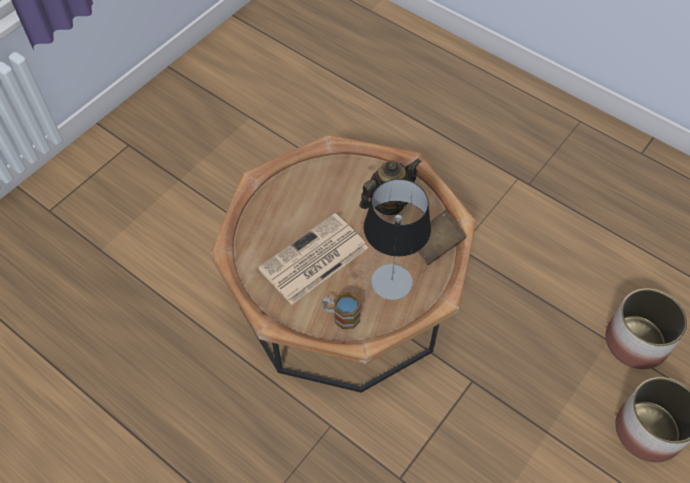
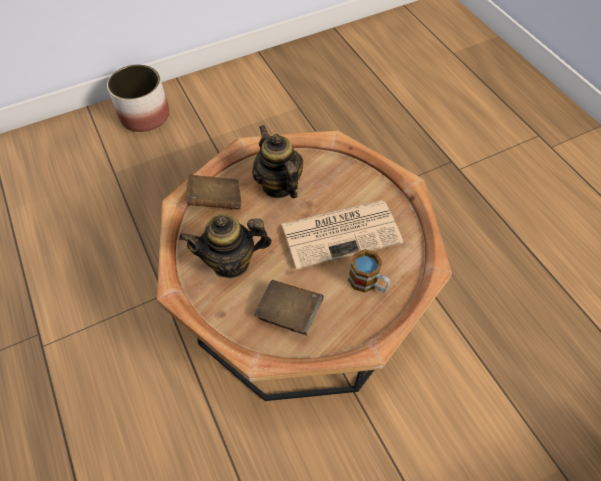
camera: 155 degrees left, 0 degrees up
mug [322,292,361,330] -> mug moved to [348,249,390,293]
table lamp [364,179,431,300] -> teapot [252,125,303,198]
planter [605,289,687,369] -> none
none -> brown book [254,280,324,336]

